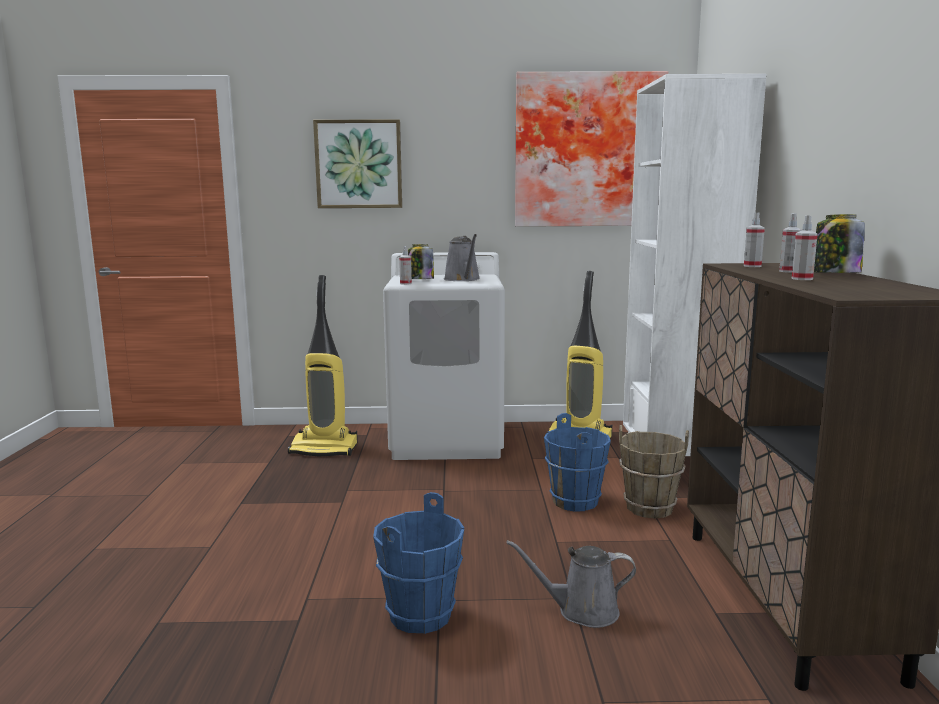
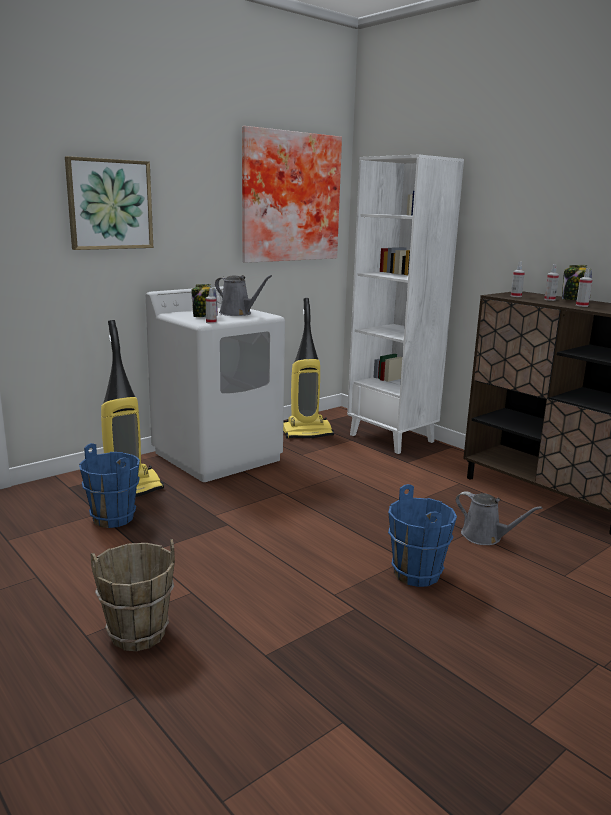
camera: 40 degrees left, 5 degrees up
grey watering can [506,540,636,628] -> grey watering can turned 105 degrees counterclockwise [456,491,543,545]
blue bucket [544,413,611,512] -> blue bucket moved to [79,443,140,528]
brown bucket [619,425,689,519] -> brown bucket moved to [90,539,175,651]

